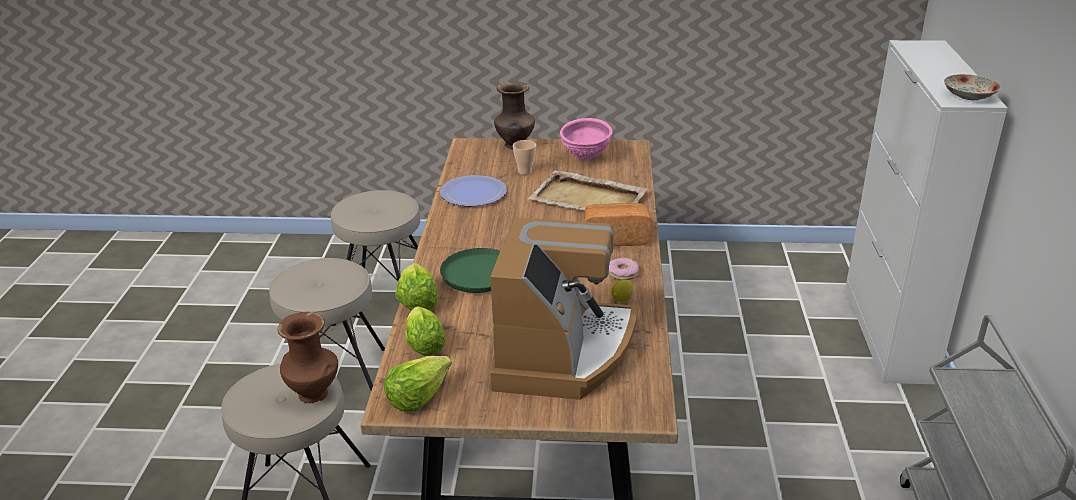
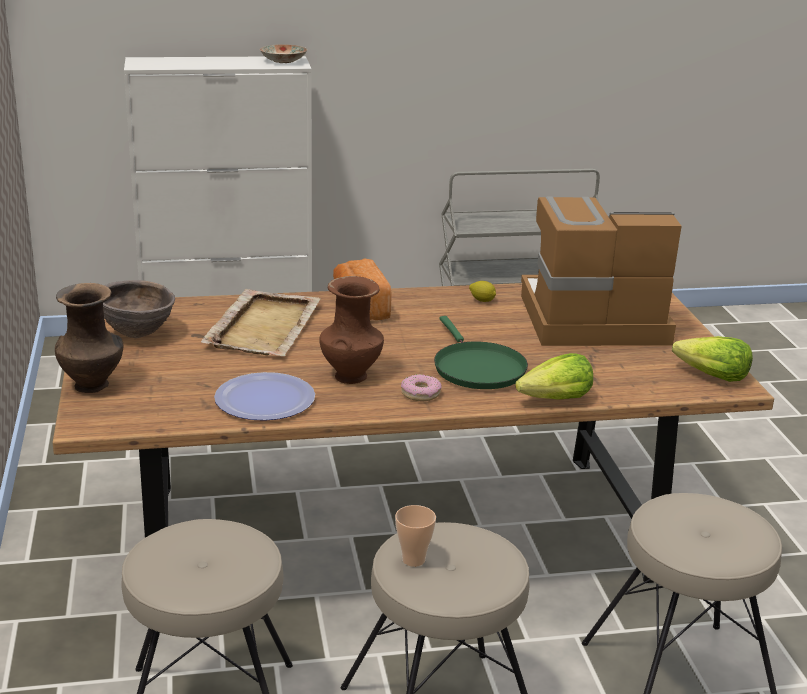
camera: 105 degrees left, 5 degrees down
brown vase [277,312,338,403] -> brown vase moved to [320,276,384,384]
lettuce [405,306,446,356] -> none
cup [513,140,536,175] -> cup moved to [395,505,436,567]
pink bowl [560,118,612,160] -> brown bowl [103,280,175,338]
donut [609,258,639,280] -> donut moved to [401,374,442,401]

